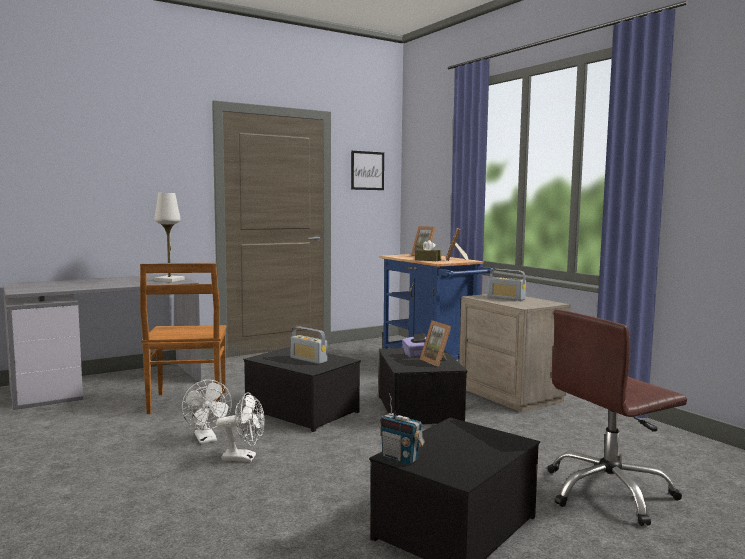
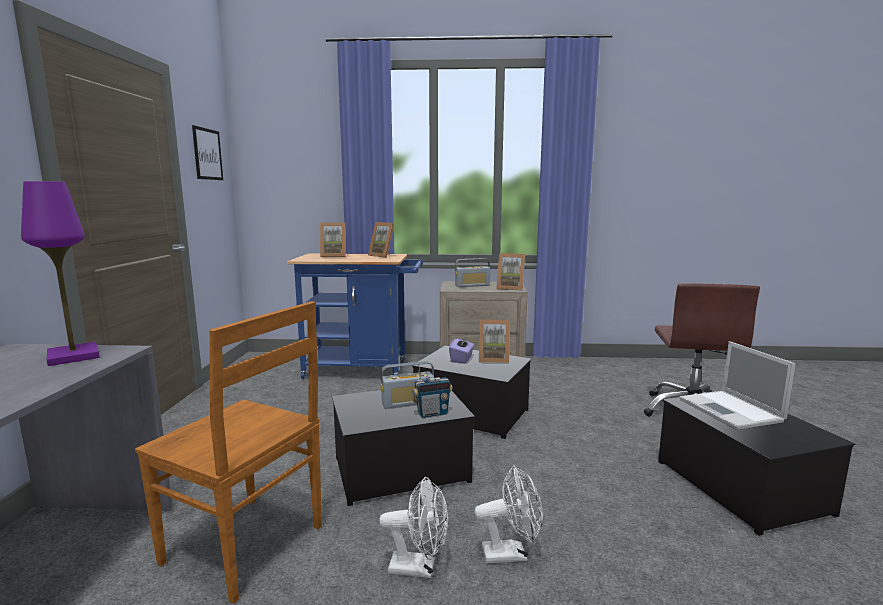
camera: 55 degrees left, 5 degrees up
white table lamp [154,193,185,282] -> purple table lamp [21,181,99,366]
white fan [216,392,265,462] -> white fan turned 45 degrees clockwise [474,466,543,563]
radio [379,393,425,465] -> radio moved to [412,363,453,418]
brown tissue box [415,240,441,261] -> none
none -> picture frame [496,253,525,291]
none -> laptop [680,341,796,430]

